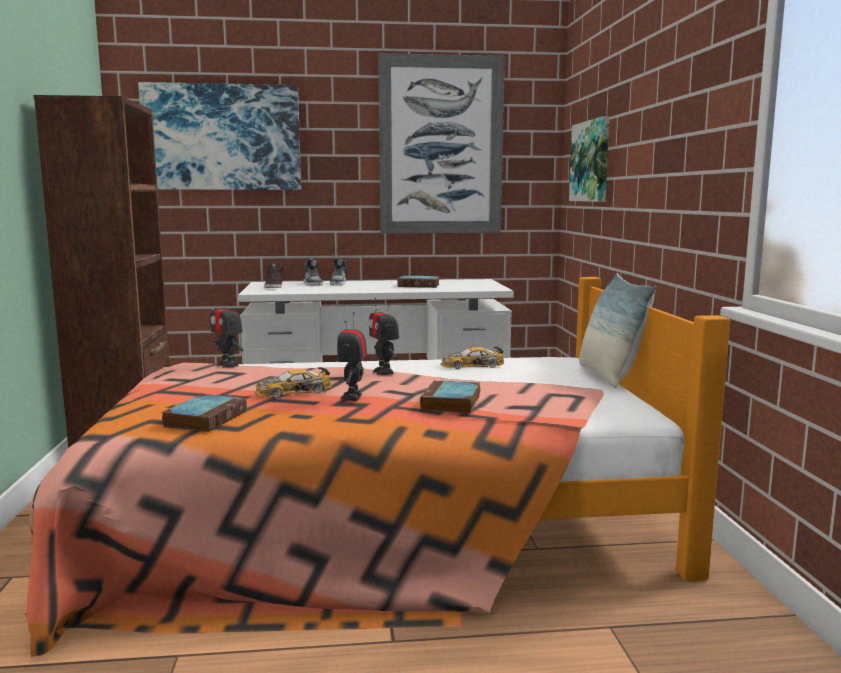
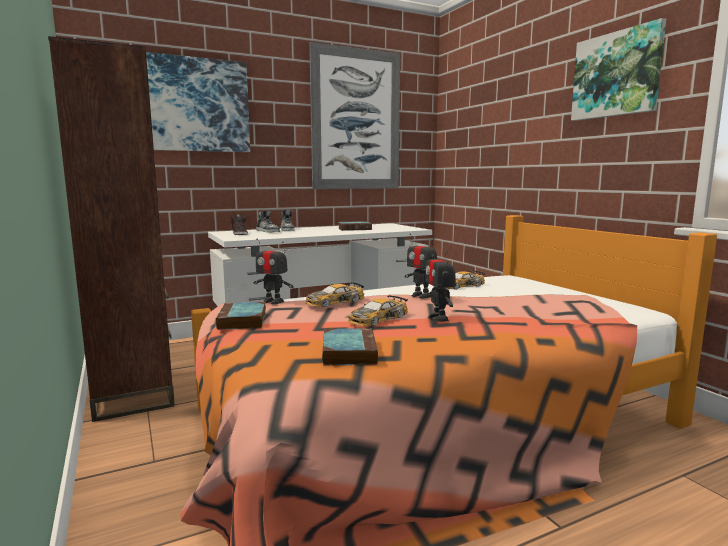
camera: 20 degrees left, 0 degrees up
book [420,380,480,414] -> book moved to [216,302,266,330]
picture [569,116,609,202] -> picture moved to [571,18,666,121]
pillow [579,273,656,388] -> none
none -> toy car [306,282,365,307]

